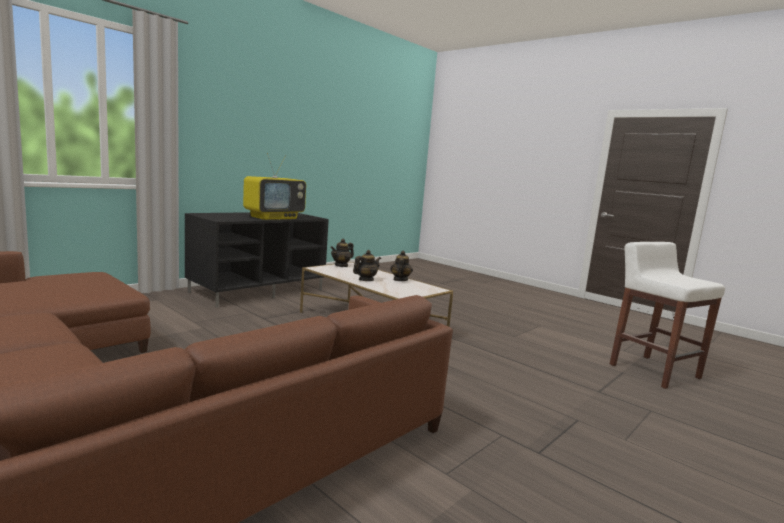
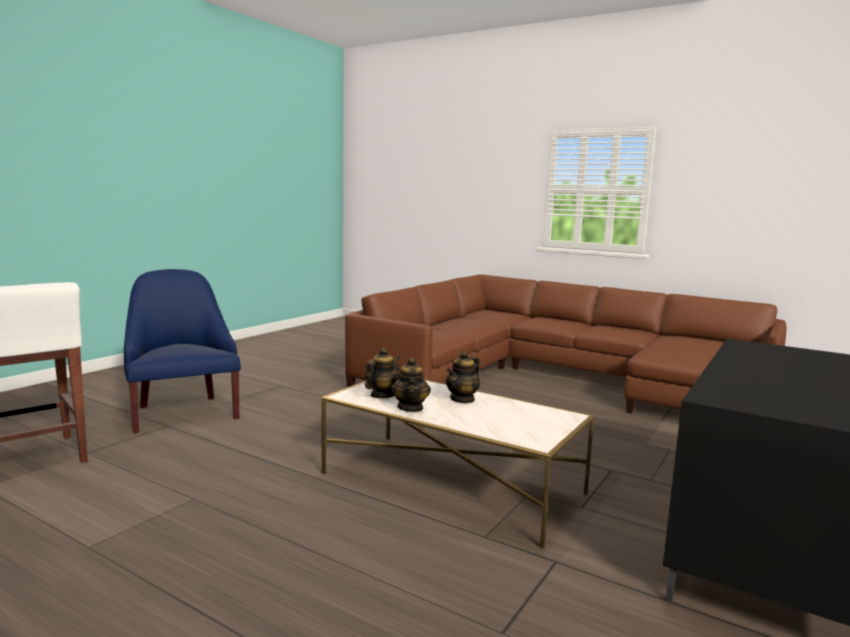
camera: 170 degrees right, 0 degrees up
television [243,153,306,220] -> none
teapot [330,239,354,267] -> teapot moved to [365,347,400,398]
none -> blue armchair [124,269,241,434]

